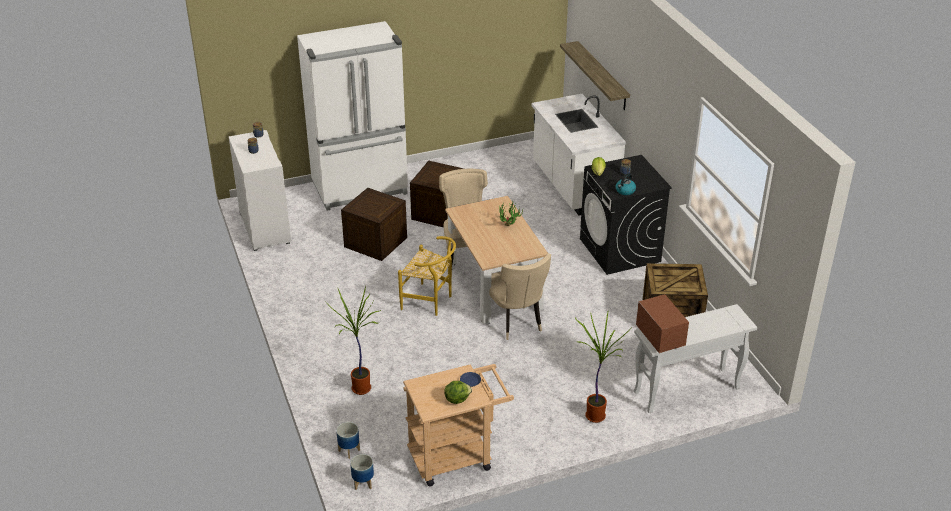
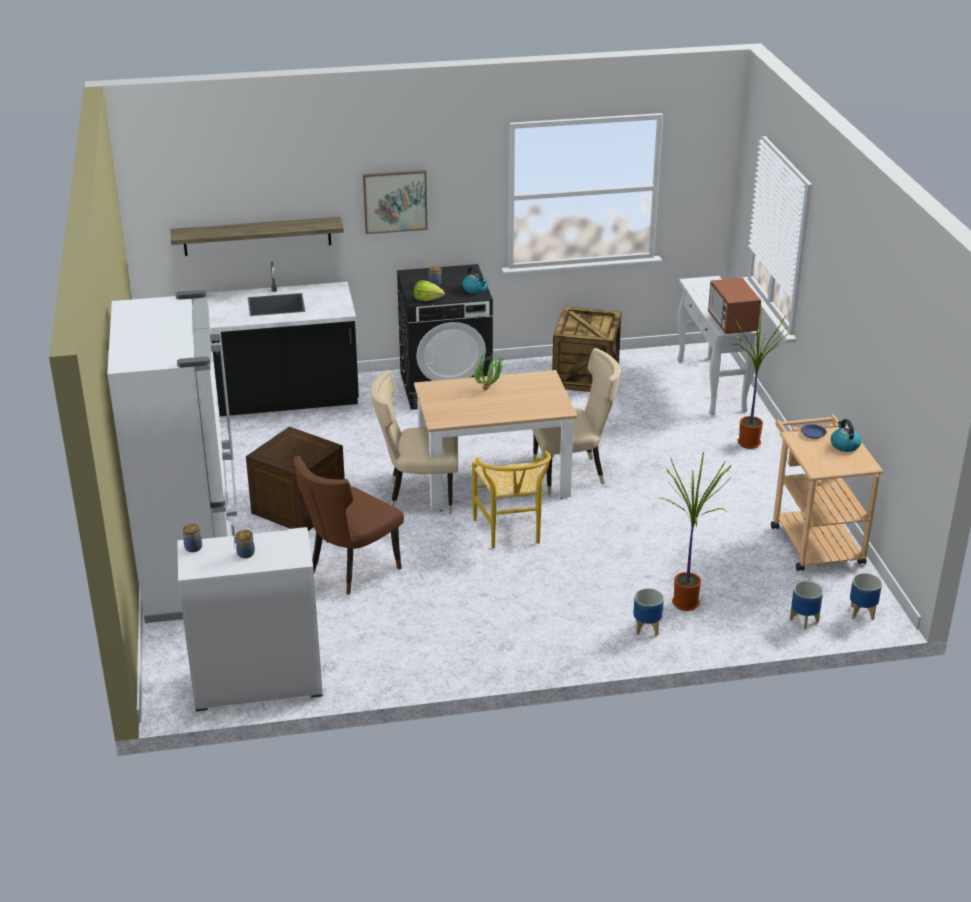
camera: 80 degrees left, 5 degrees down
crate [341,188,407,261] -> brown chair [294,456,404,595]
yellow chair [398,236,456,316] -> yellow chair turned 135 degrees clockwise [472,451,551,548]
lettuce [445,381,472,404] -> kettle [831,419,861,452]
white counter [532,94,626,216] -> black counter [206,262,359,416]
microwave [636,294,689,353] -> microwave turned 90 degrees counterclockwise [708,278,761,334]
none -> picture [363,170,428,234]
none -> planter [633,588,664,636]

